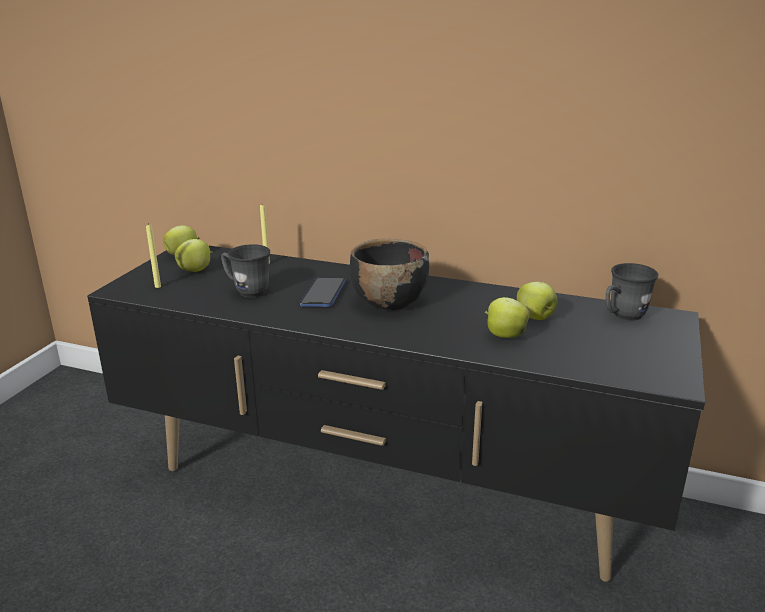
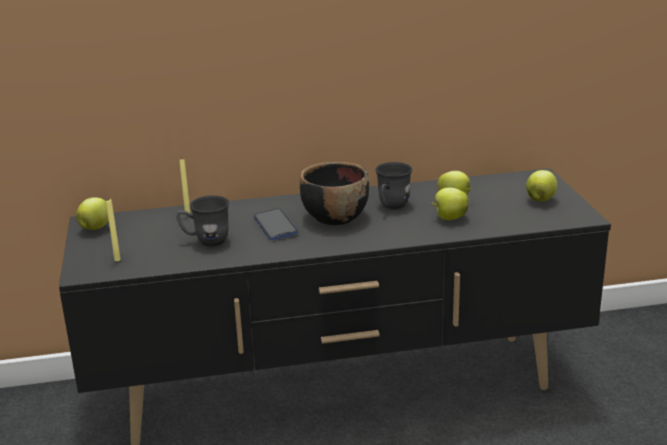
camera: 30 degrees left, 0 degrees up
apple [175,239,213,272] -> apple moved to [526,170,557,202]
grey mug [605,263,658,321] -> grey mug moved to [376,162,412,209]

